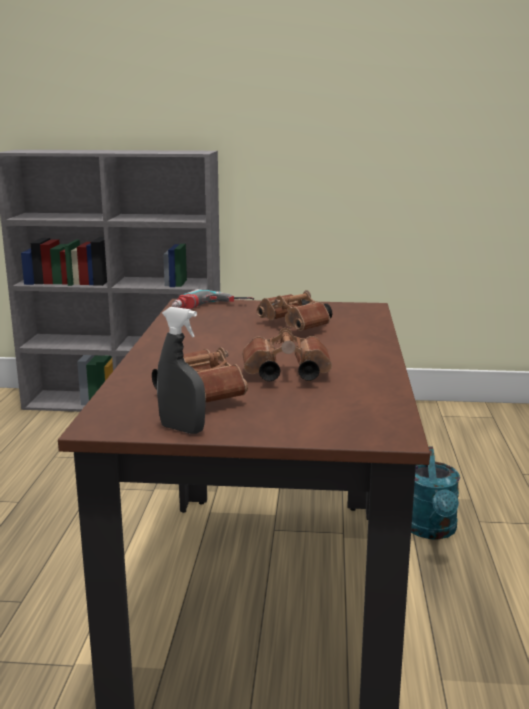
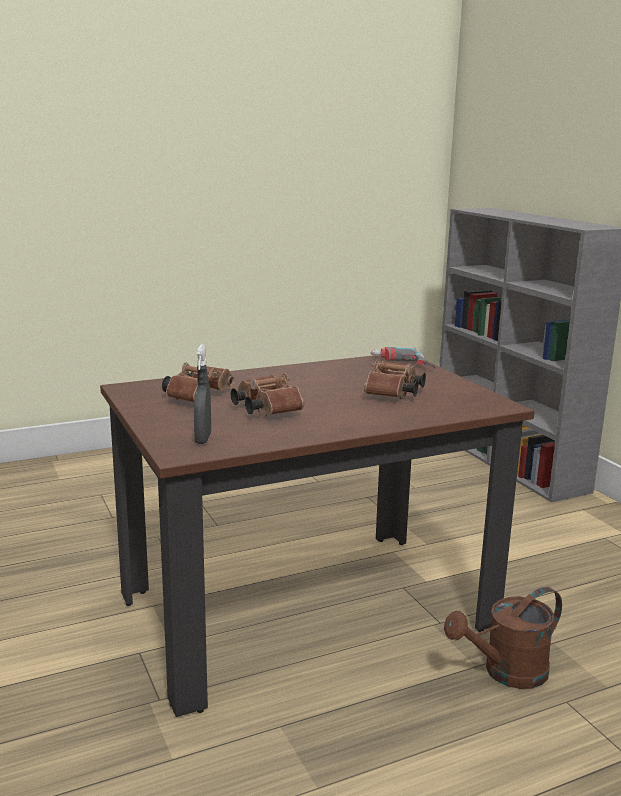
camera: 60 degrees right, 0 degrees up
grey spray bottle [157,307,206,434] -> grey spray bottle moved to [194,344,211,444]
turquoise watering can [411,446,460,539] -> brown watering can [444,587,562,689]

